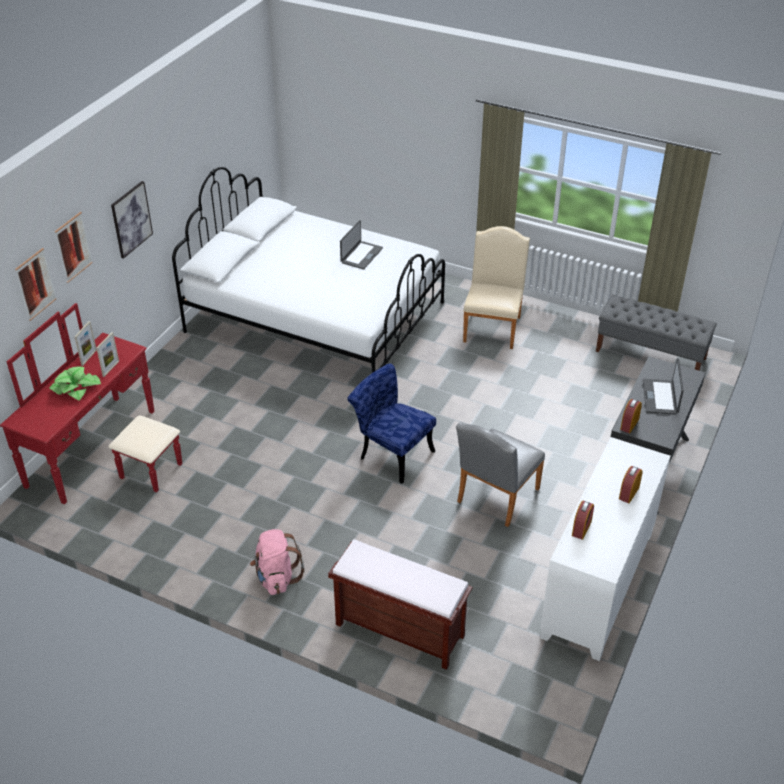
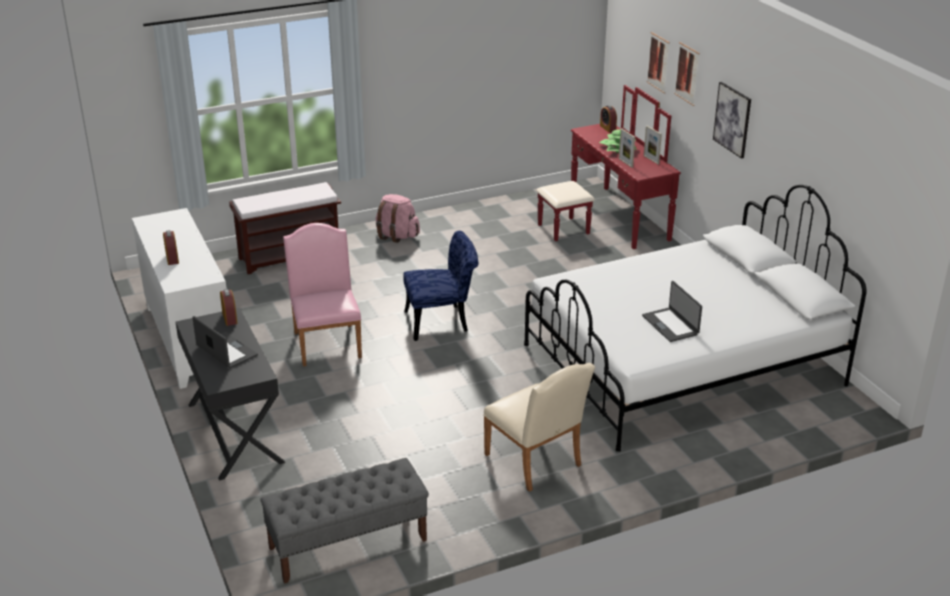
camera: 130 degrees right, 10 degrees down
grey chair [456,422,545,527] -> pink chair [283,223,362,366]
alarm clock [572,501,594,540] -> alarm clock moved to [600,105,617,133]

